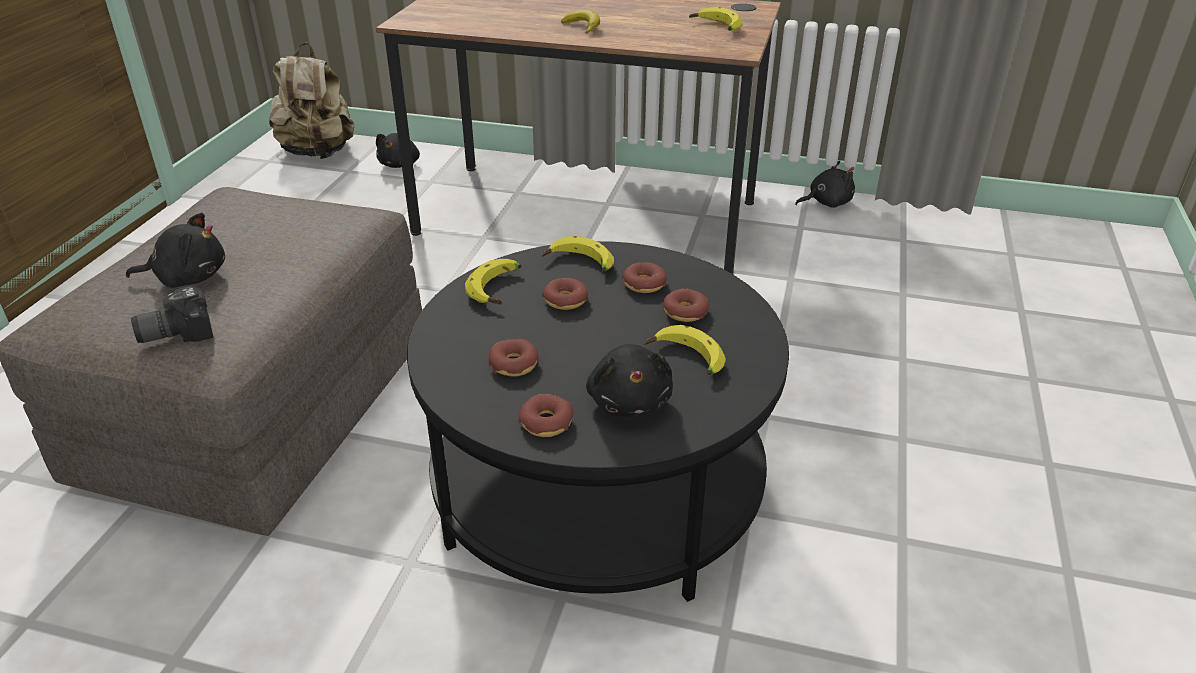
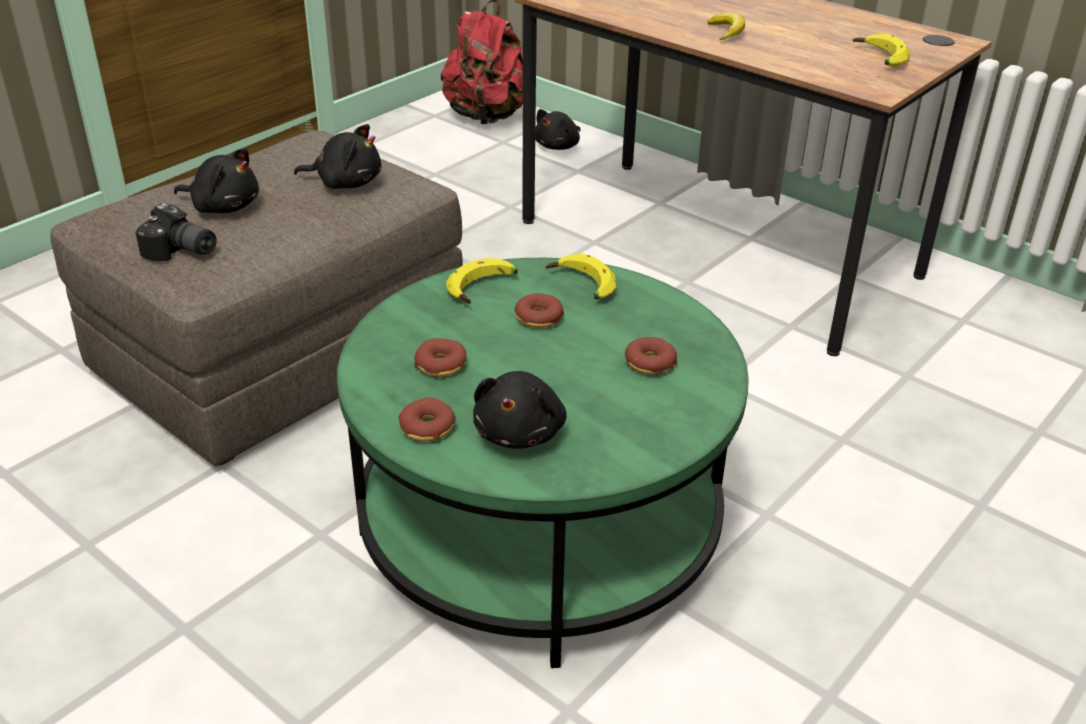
camera: 25 degrees right, 0 degrees up
camera [131,286,214,343] -> camera turned 150 degrees counterclockwise [136,203,217,262]
beige backpack [269,43,354,159] -> red backpack [441,0,523,124]
black coffee table [407,241,789,602] -> green coffee table [337,258,749,668]
donut [622,262,667,293] -> none
banana [644,325,726,375] -> none
black plush toy [795,161,855,208] -> black plush toy moved to [294,124,382,189]

